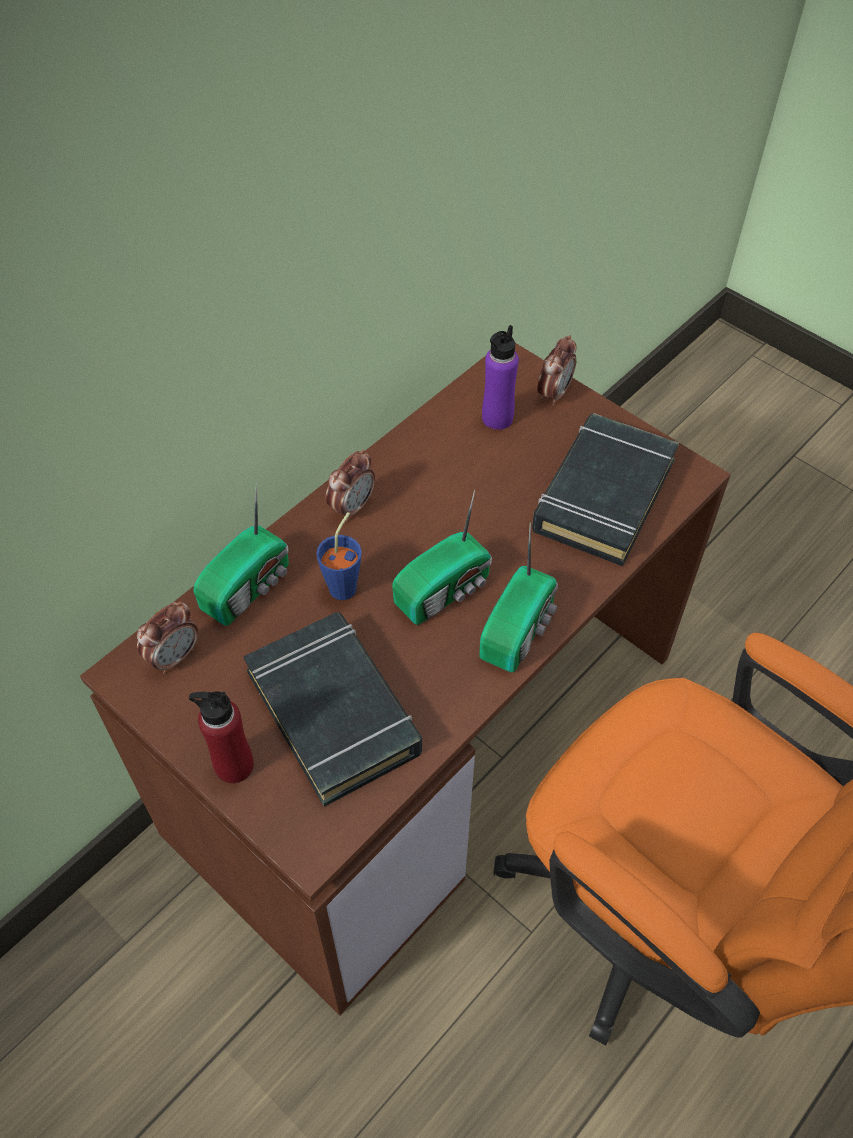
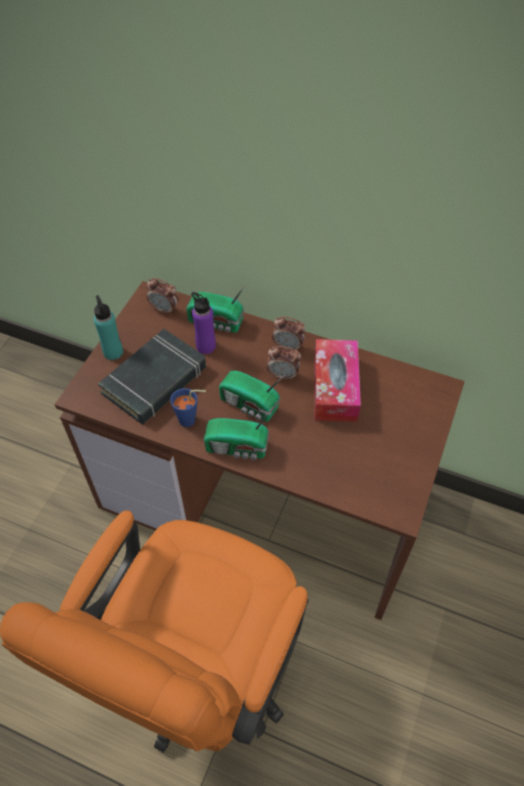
camera: 70 degrees right, 0 degrees up
red bottle [189,692,254,783] -> turquoise bottle [94,295,123,360]
blue cup [316,512,362,600] -> blue cup moved to [170,388,206,427]
purple bottle [482,325,519,430] -> purple bottle moved to [191,292,216,354]
black book [532,413,679,566] -> none
alarm clock [537,335,576,406] -> alarm clock moved to [267,346,301,380]
none -> tissue box [314,339,361,422]

